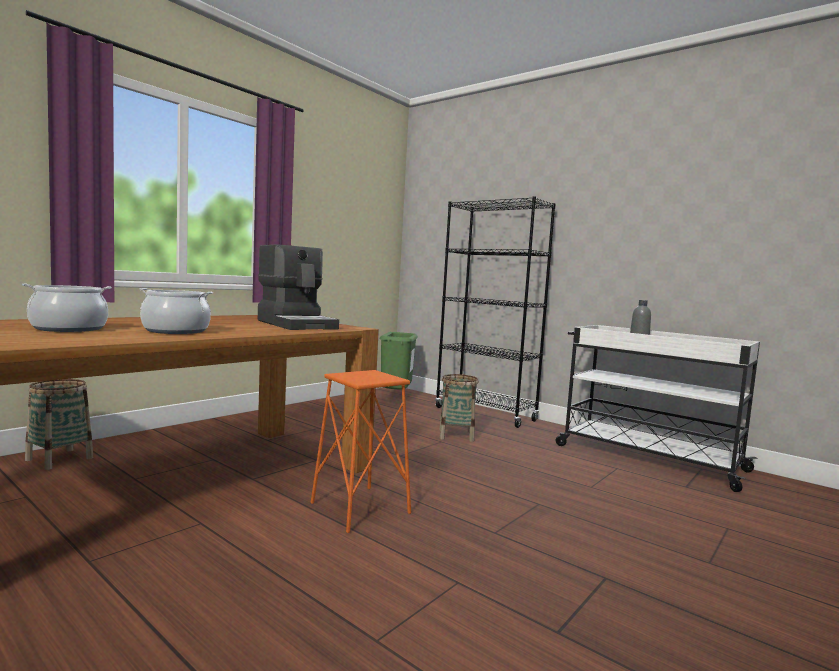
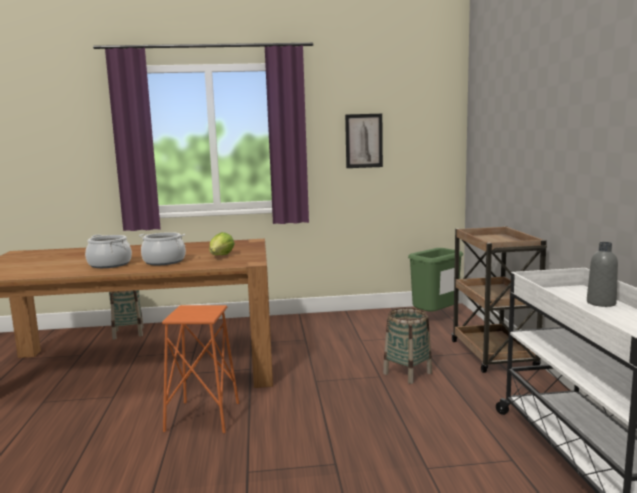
camera: 45 degrees right, 5 degrees up
cooking pot [22,283,112,332] -> cooking pot moved to [139,232,186,265]
coffee machine [258,244,339,330] -> lettuce [209,232,235,255]
black bookcase [435,196,556,428] -> brown cart [451,226,547,373]
none -> picture [345,114,383,168]

